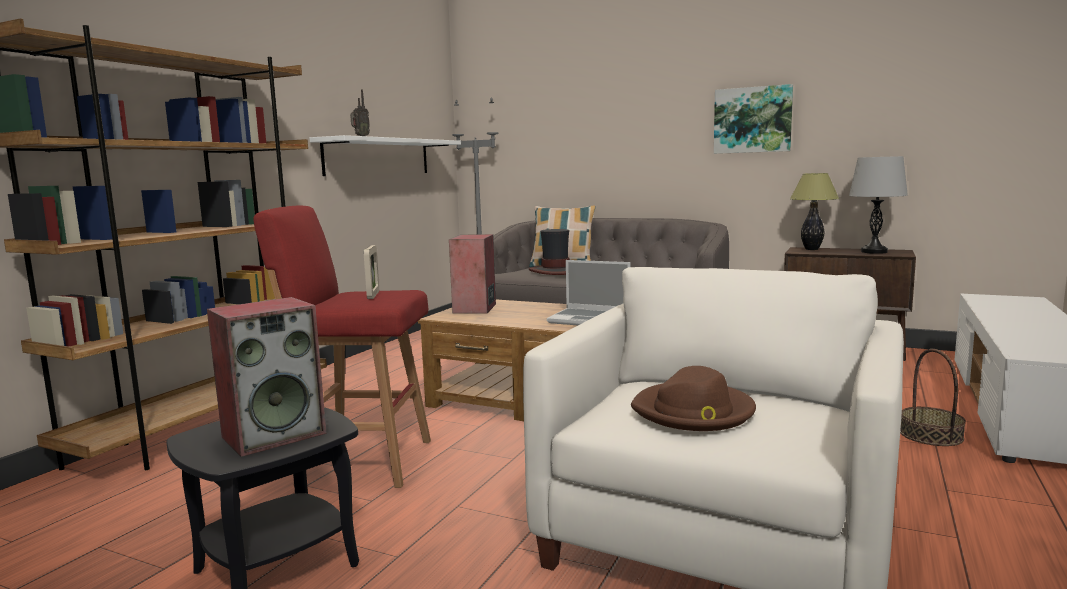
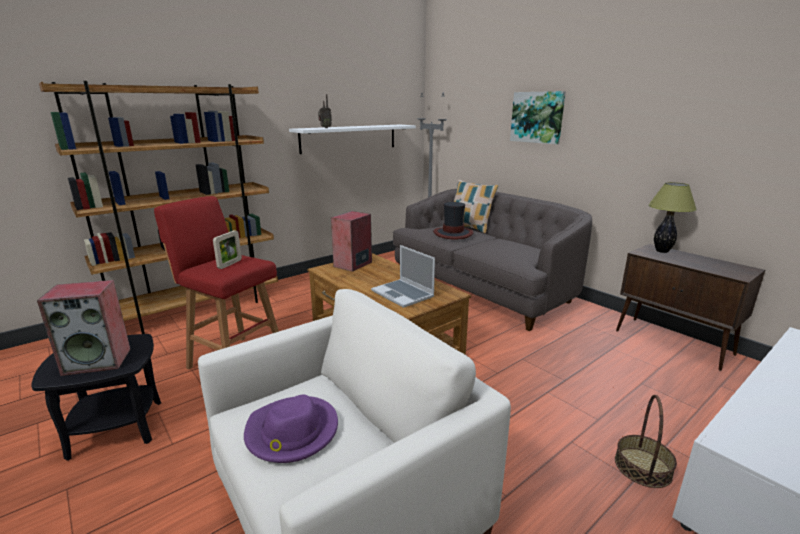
camera: 25 degrees right, 10 degrees up
brown hat [631,366,756,431] -> purple hat [244,394,338,463]
picture [714,84,793,154] -> picture moved to [510,91,566,145]
grey table lamp [849,156,908,254] -> none

